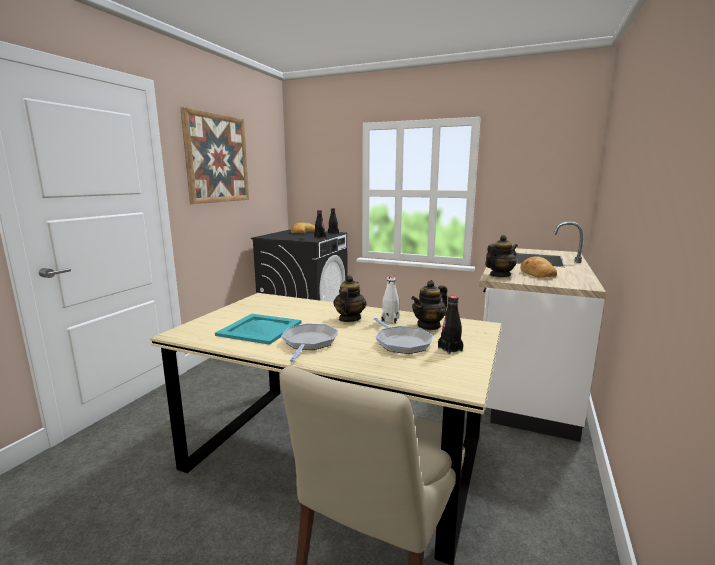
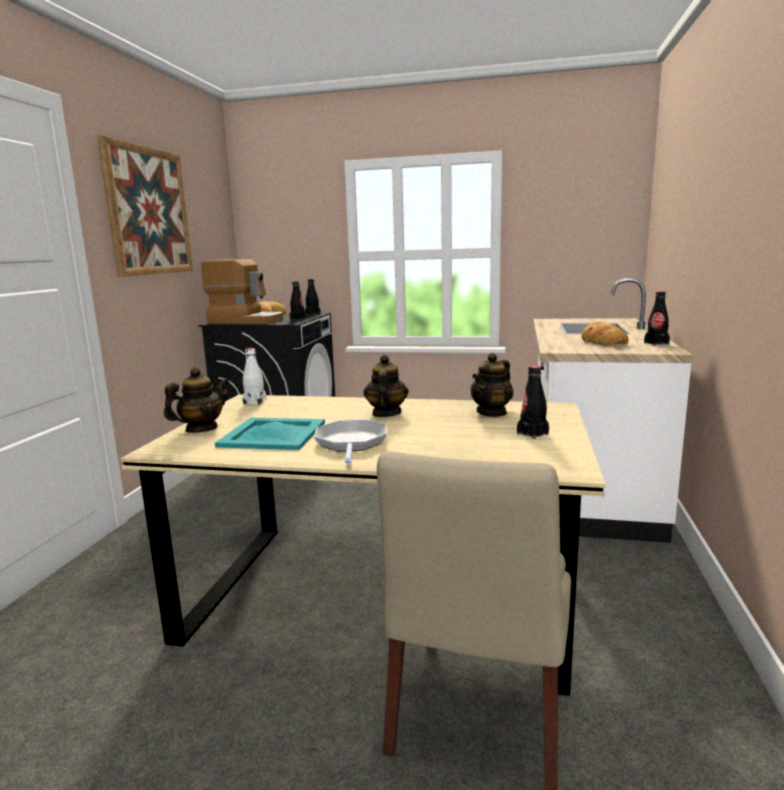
camera: 10 degrees left, 0 degrees up
frying pan [374,318,433,354] -> none
white bottle [381,275,399,323] -> white bottle moved to [243,348,266,405]
teapot [485,235,518,277] -> teapot moved to [164,367,229,433]
none -> coffee machine [201,259,283,324]
none -> black bottle [644,291,670,346]

